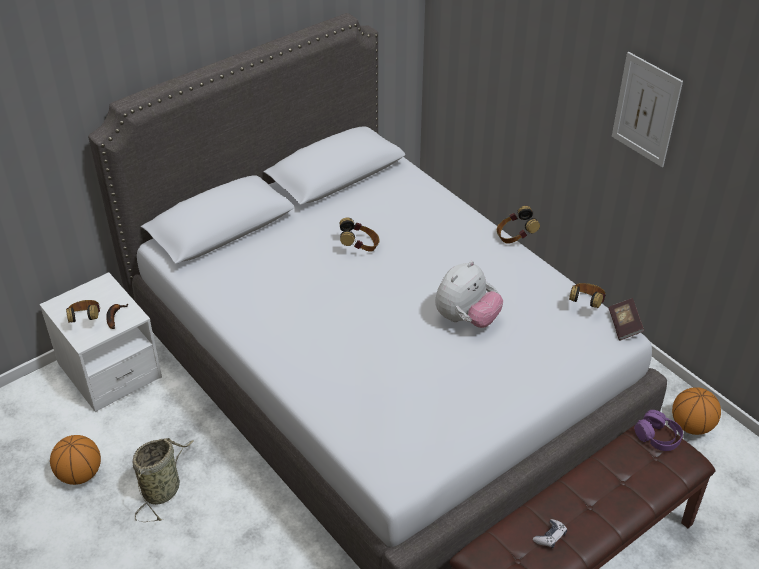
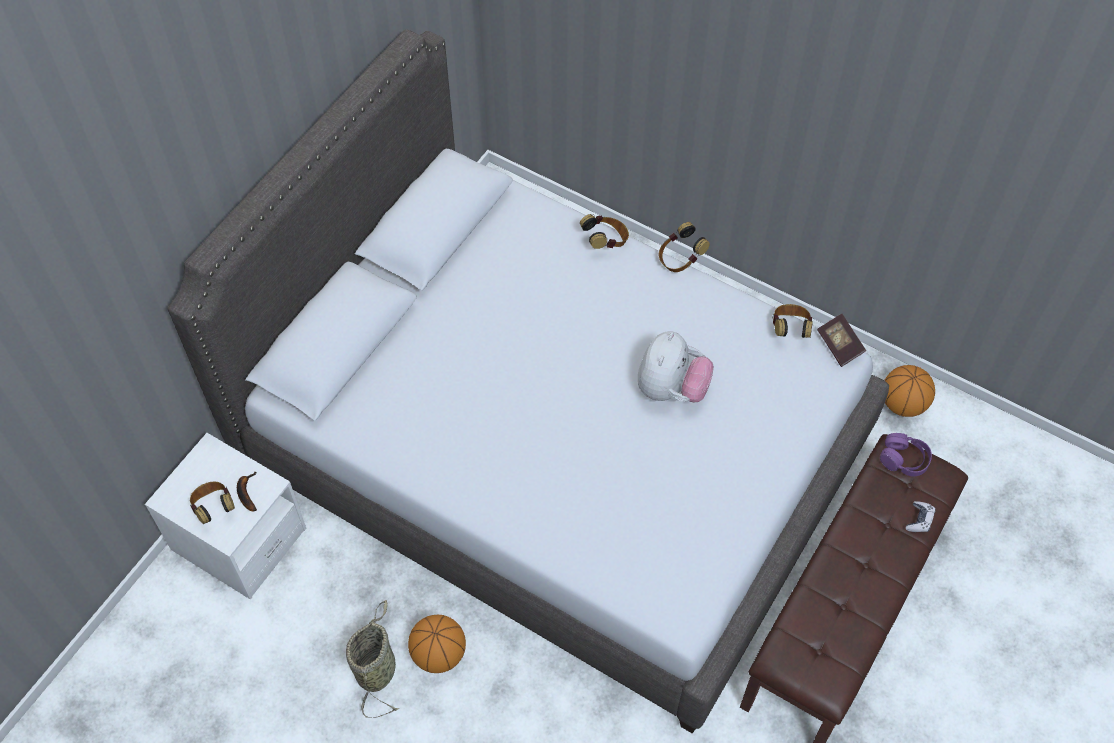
camera: 20 degrees left, 15 degrees up
basketball [50,435,101,485] -> basketball moved to [408,615,466,673]
headphones [340,218,379,252] -> headphones moved to [580,214,629,249]
game controller [533,519,567,548] -> game controller moved to [906,501,935,532]
picture [612,52,683,167] -> none

